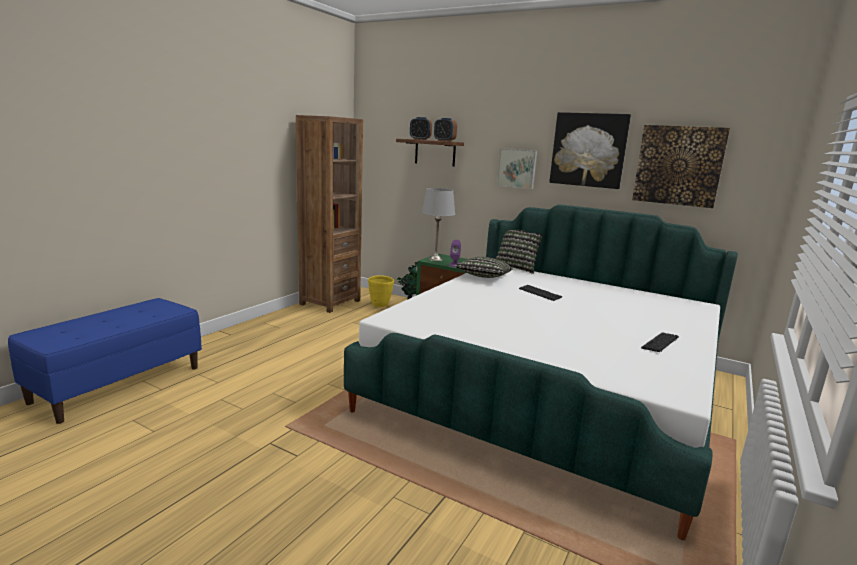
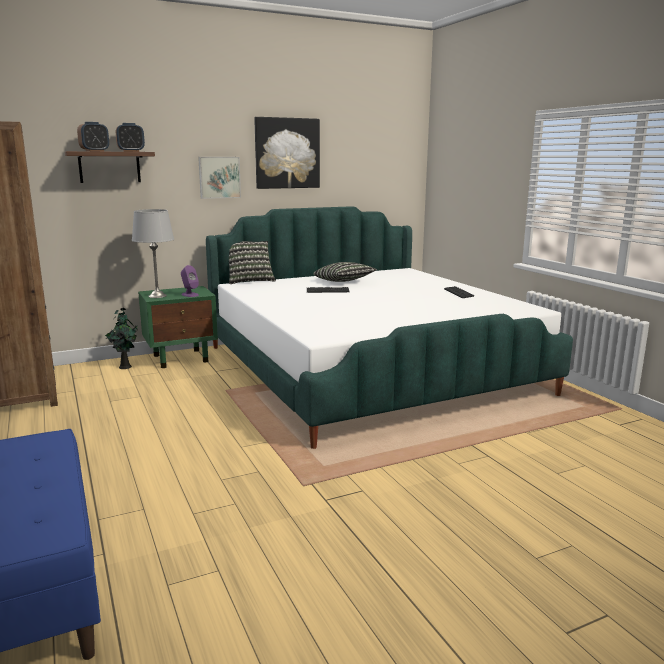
camera: 55 degrees left, 0 degrees up
yellow planter [368,275,394,307] -> none
pillow [455,257,513,278] -> pillow moved to [313,262,377,282]
picture [632,125,730,208] -> none

